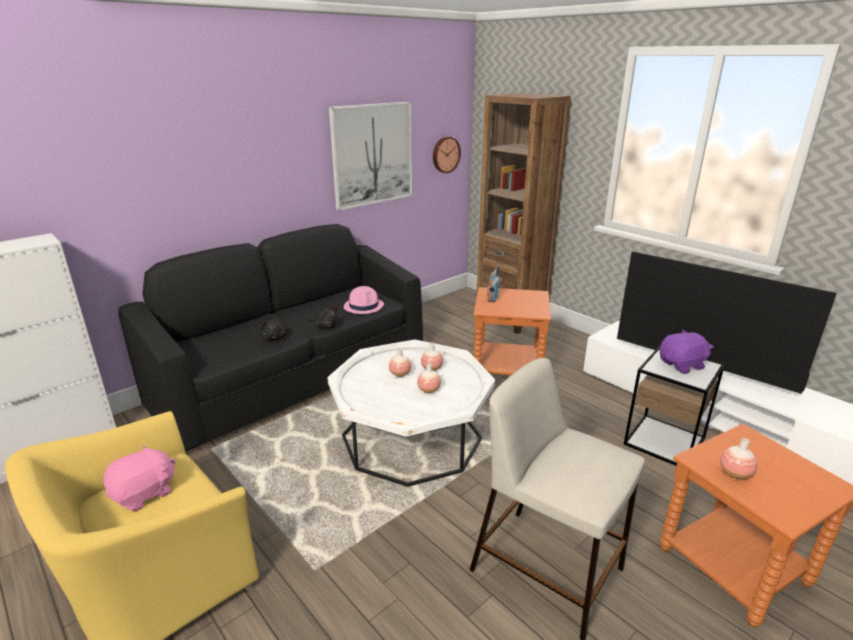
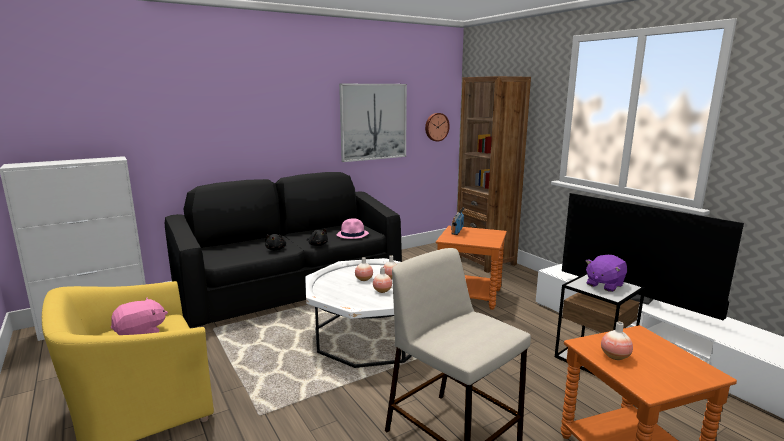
camera: 10 degrees right, 10 degrees down
purple plush toy [659,330,714,374] -> purple plush toy turned 150 degrees clockwise [586,255,627,292]

